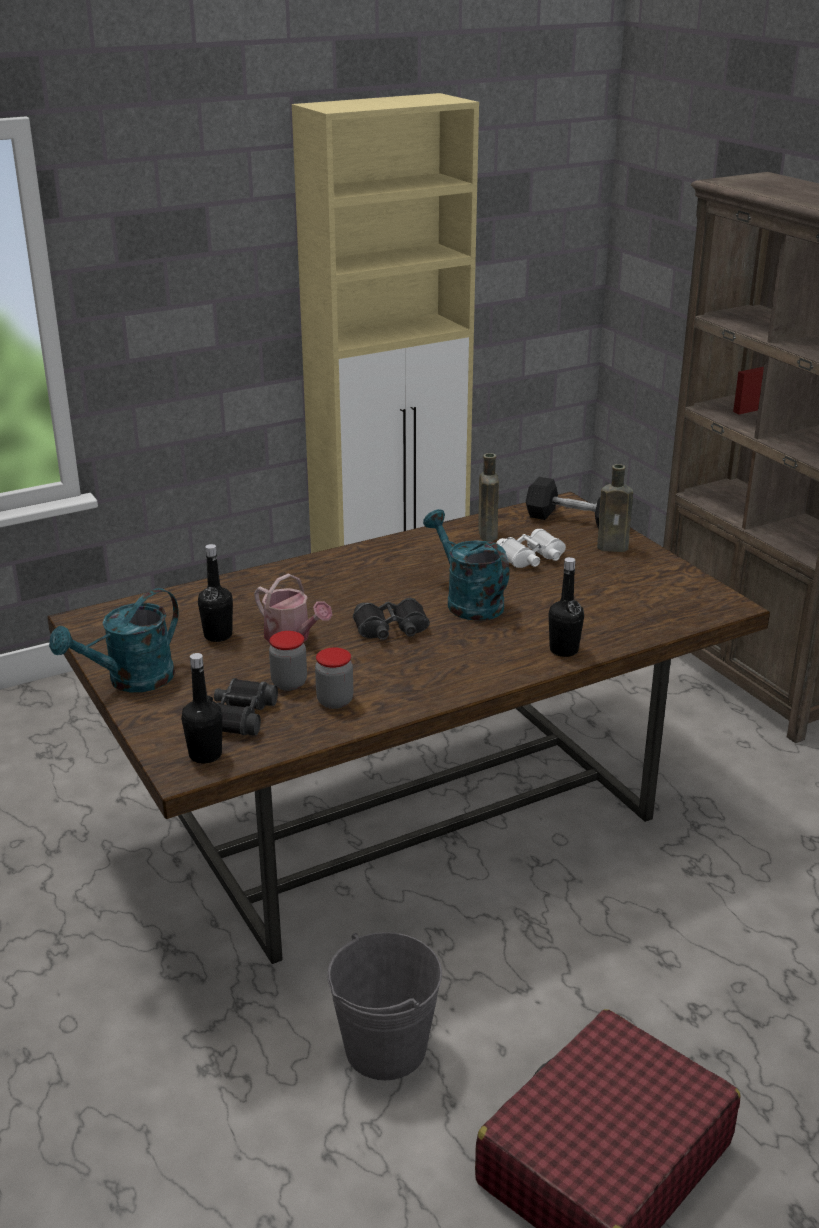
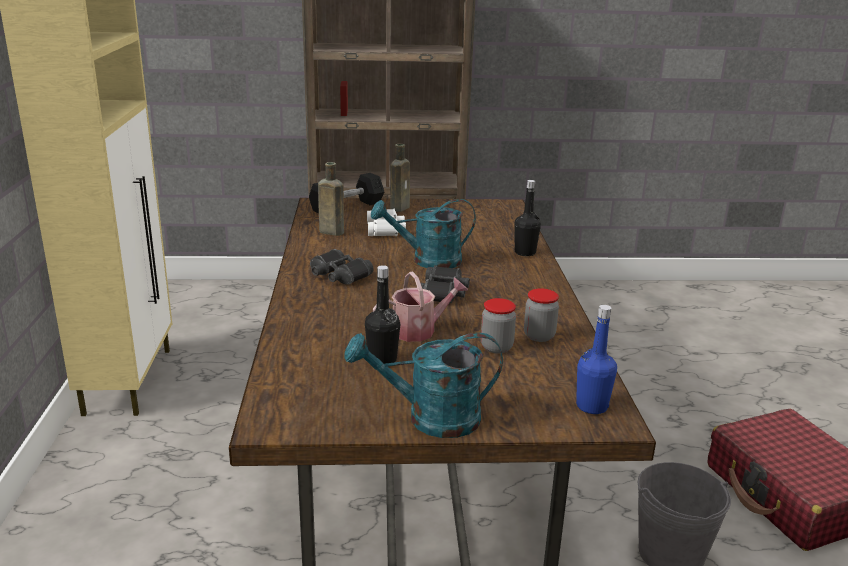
camera: 65 degrees left, 5 degrees down
turquoise watering can [49,588,179,692] -> turquoise watering can turned 105 degrees clockwise [344,333,503,438]
black bottle [181,653,222,764] -> blue bottle [576,305,617,414]
black binoculars [214,678,278,735] -> black binoculars moved to [310,249,373,284]

